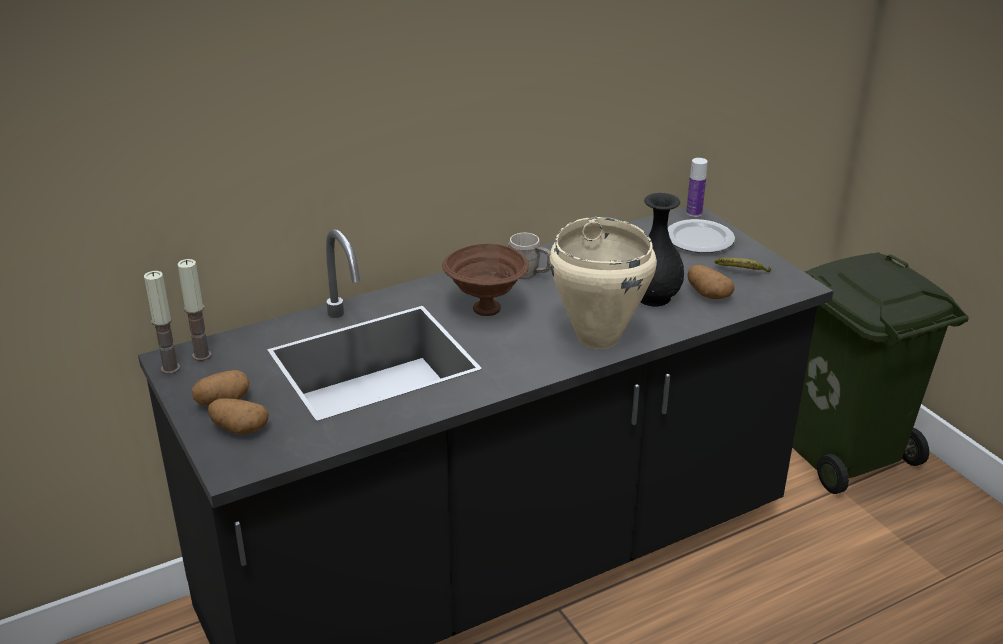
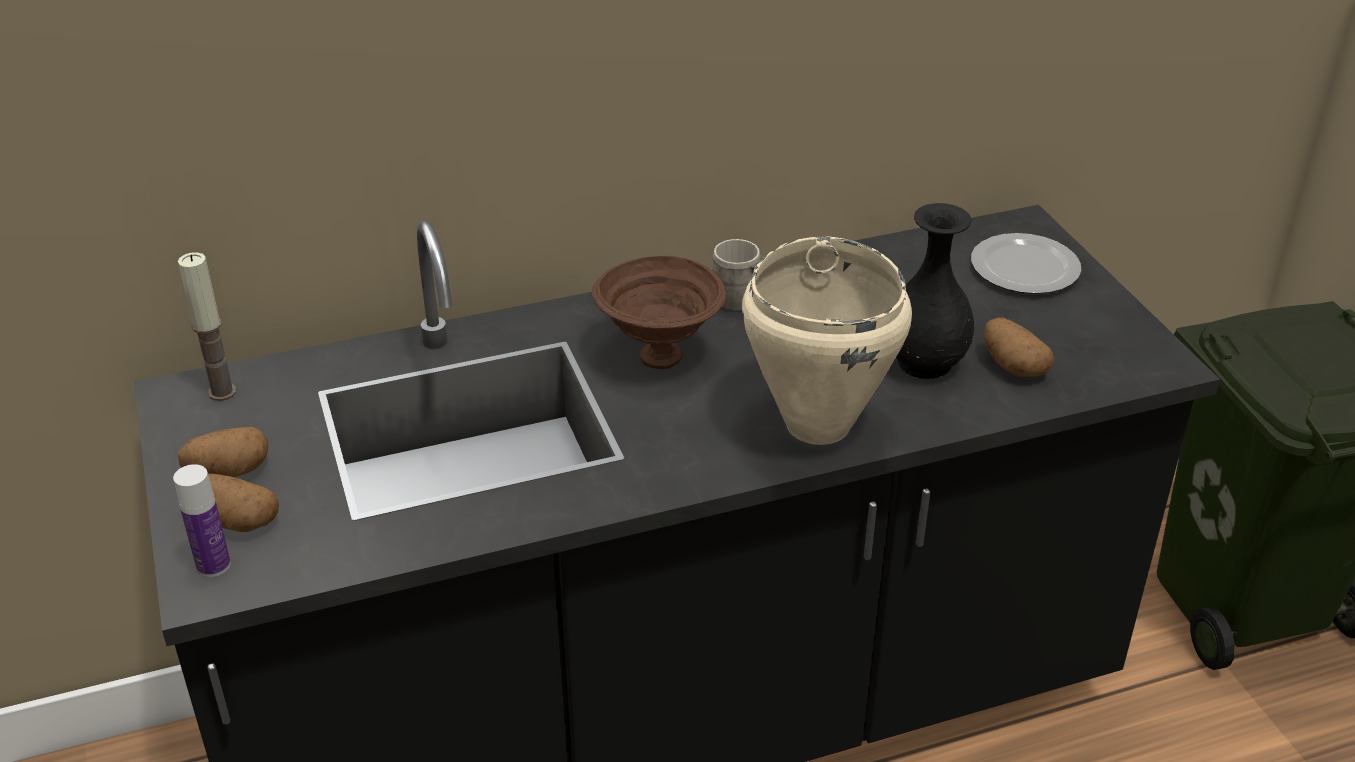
camera: 10 degrees right, 5 degrees up
candle [144,271,180,374] -> none
bottle [686,158,708,217] -> bottle moved to [173,464,231,577]
banana [715,258,771,272] -> none

